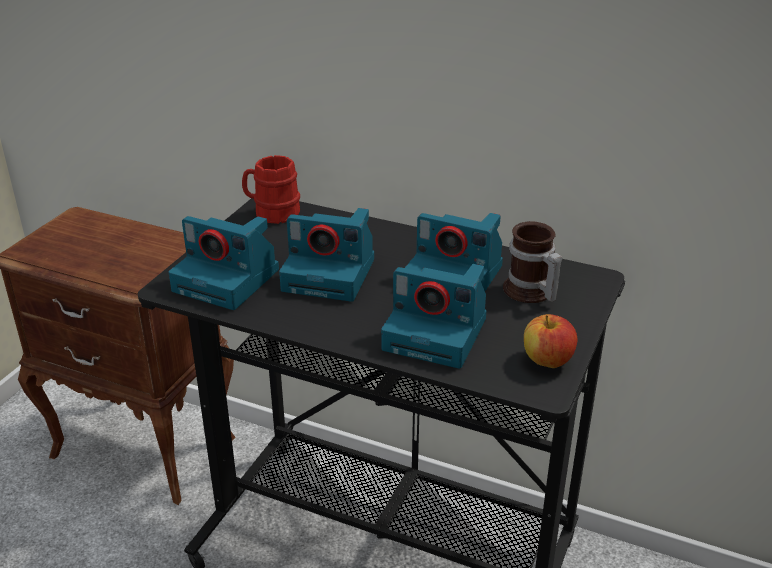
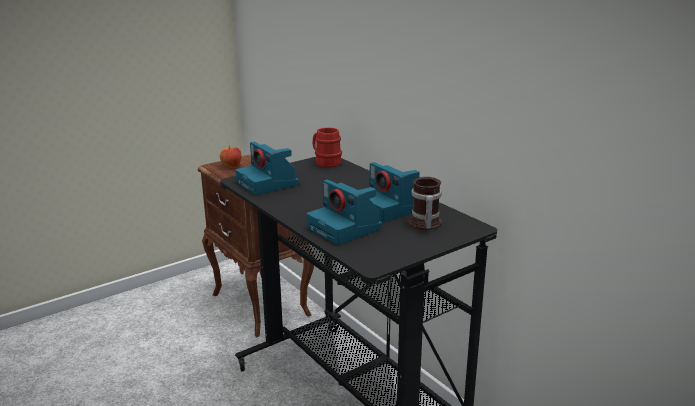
camera: 30 degrees right, 10 degrees down
camera [279,208,374,302] -> none
apple [524,314,577,368] -> apple moved to [220,145,242,168]

